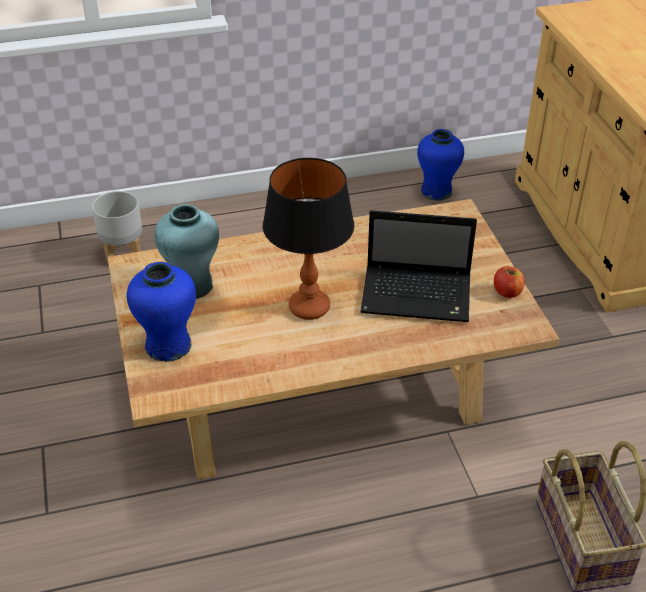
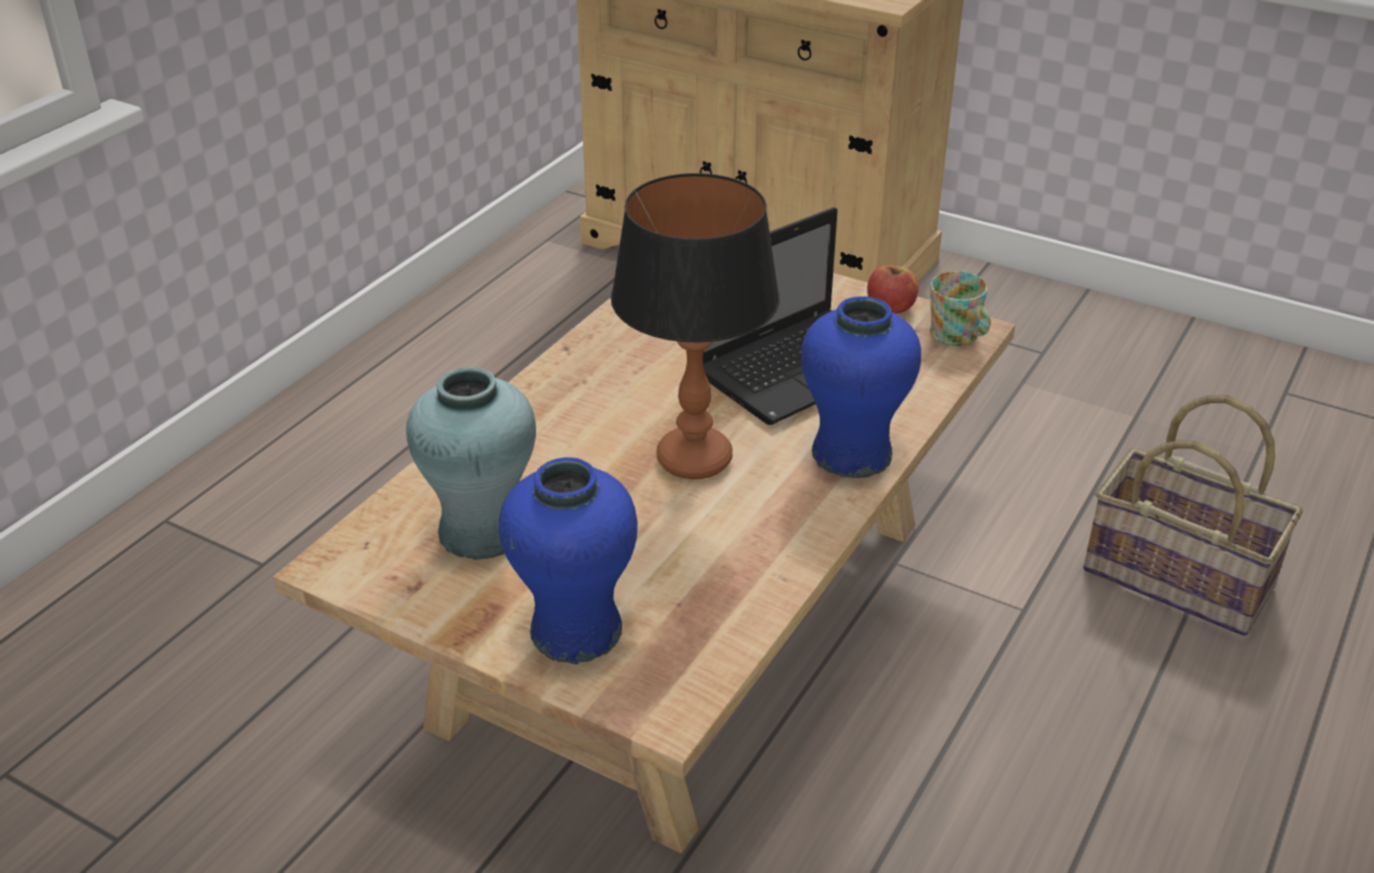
camera: 45 degrees left, 5 degrees down
grey planter [92,191,142,265] -> none
blue vase [417,129,464,201] -> blue vase moved to [801,296,921,478]
none -> mug [930,271,991,346]

